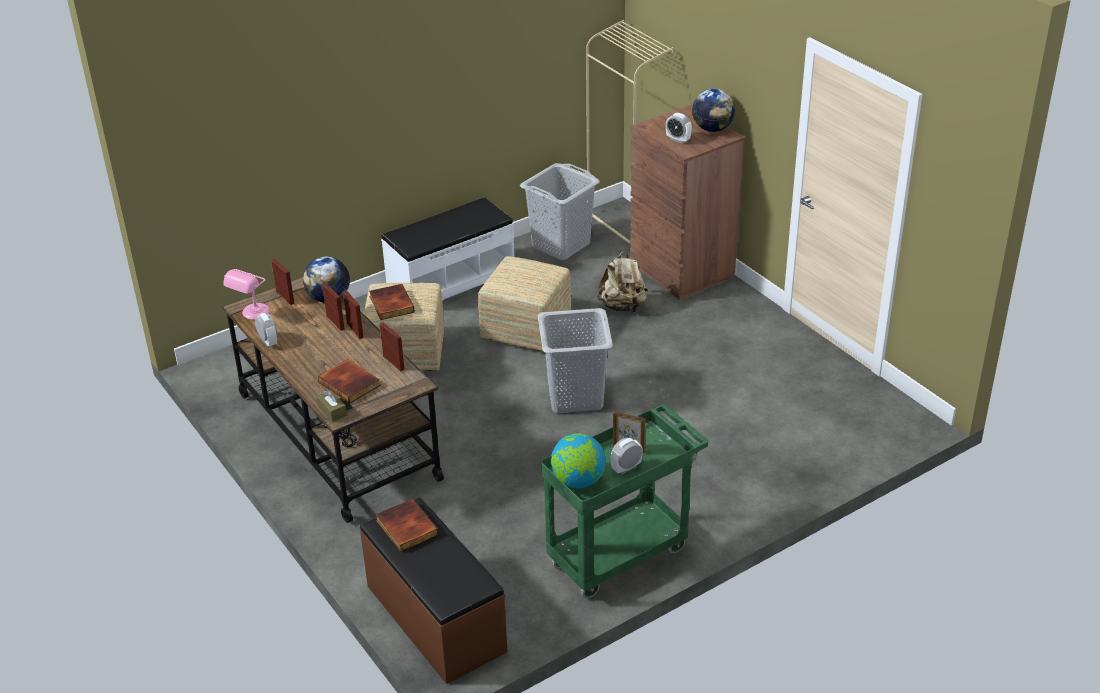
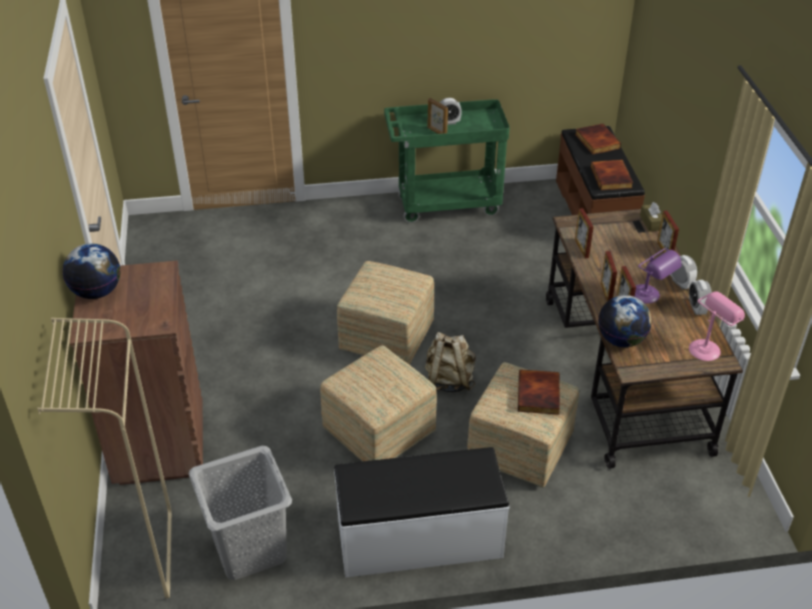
camera: 155 degrees left, 5 degrees up
picture frame [271,259,294,305] -> picture frame moved to [657,211,679,253]
book [318,359,380,404] -> book moved to [575,124,621,155]
grey laundry basket [538,308,613,413] -> ottoman [337,261,434,365]
globe [551,433,606,488] -> none
beige backpack [597,251,648,313] -> beige backpack moved to [425,332,476,392]
alarm clock [666,113,692,143] -> alarm clock moved to [670,255,697,290]
none -> purple table lamp [635,248,682,304]

